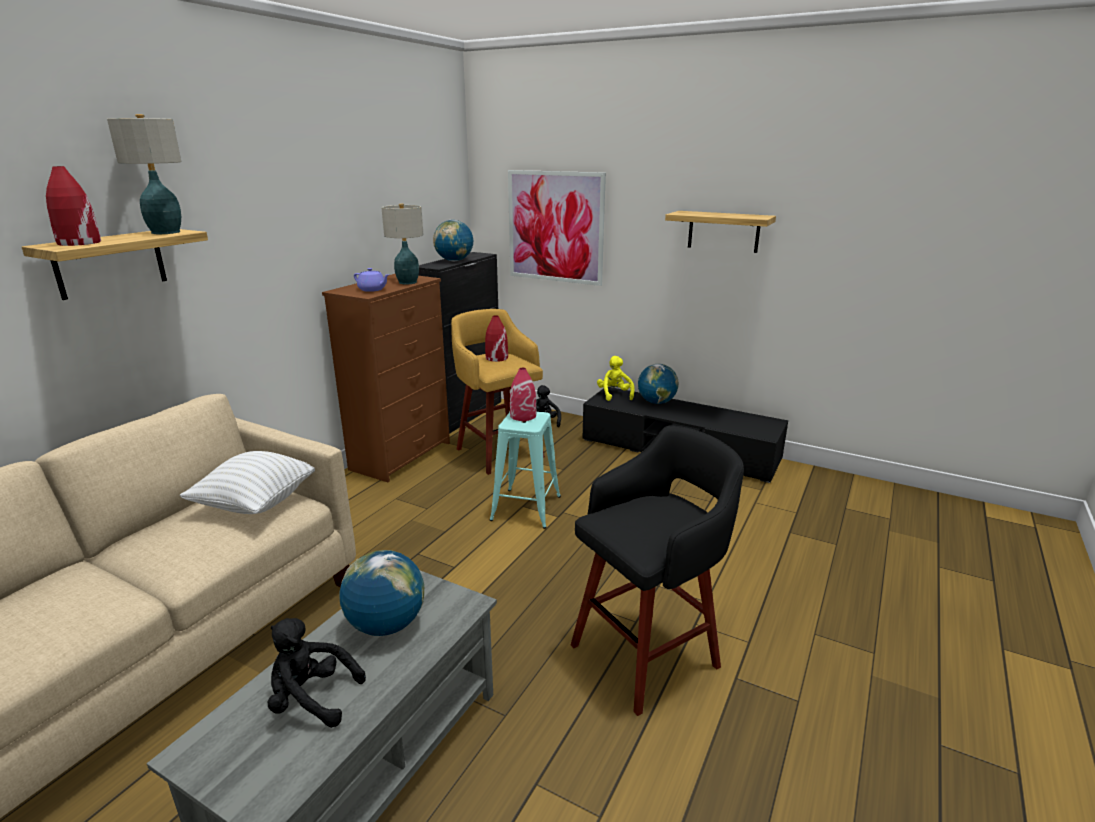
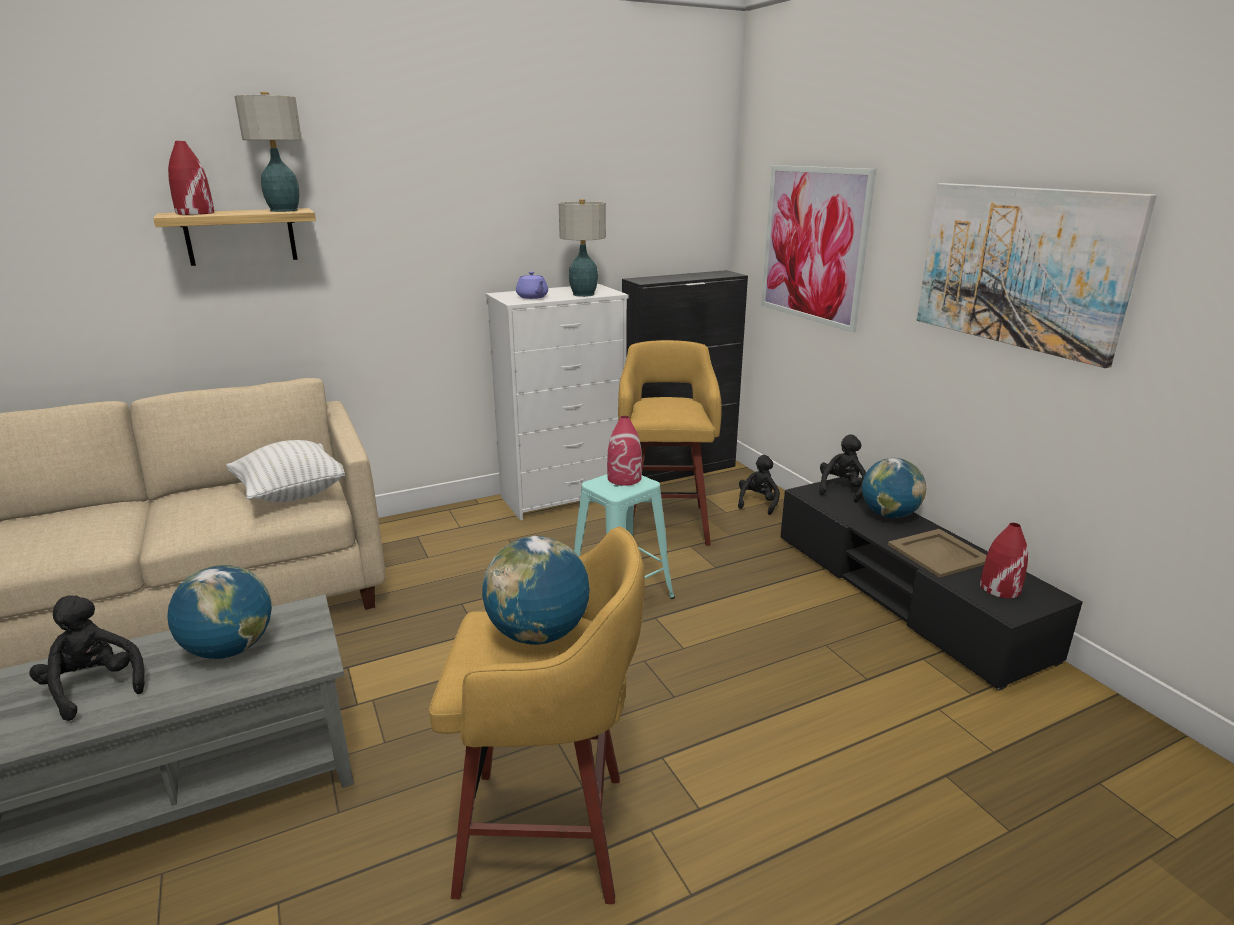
camera: 35 degrees right, 0 degrees up
brown dresser [322,274,450,482] -> white dresser [485,284,629,520]
globe [433,220,473,261] -> globe moved to [482,536,590,645]
red vase [485,315,508,362] -> red vase moved to [980,523,1028,598]
black stool [571,425,744,716] -> yellow stool [429,527,645,904]
yellow plush toy [597,356,635,401] -> black plush toy [819,434,866,503]
shelf [665,211,776,253] -> picture [917,183,1157,368]
none -> beige tray [888,529,987,578]

